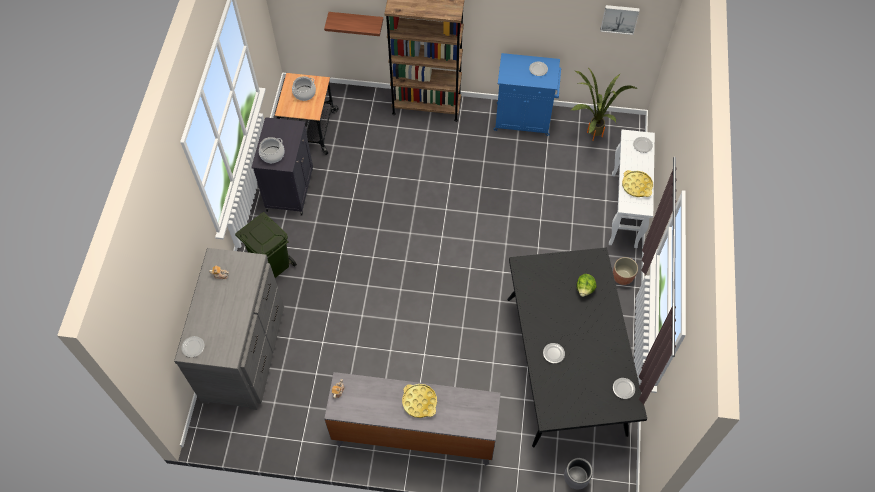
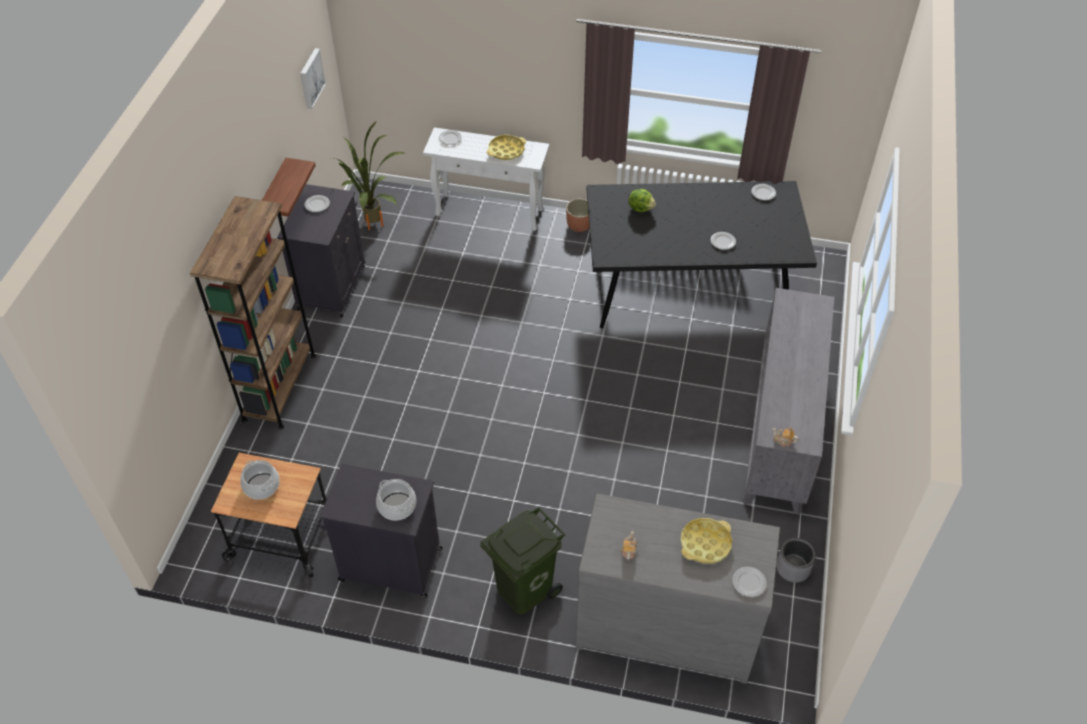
camera: 85 degrees left, 10 degrees down
shelf [324,12,383,36] -> shelf moved to [262,158,316,217]
yellow tray [402,384,437,418] -> yellow tray moved to [680,518,732,564]
blue cabinet [493,53,561,136] -> black cabinet [277,184,365,318]
grey planter [564,458,593,489] -> grey planter moved to [776,538,816,583]

